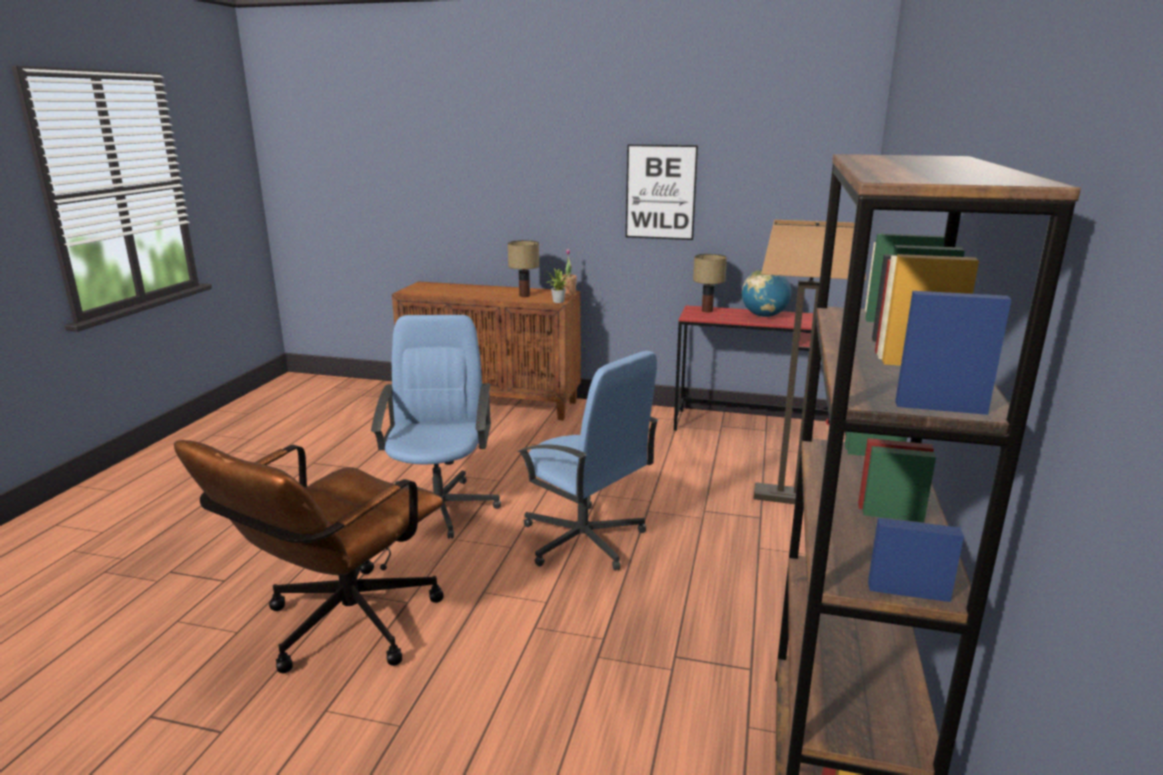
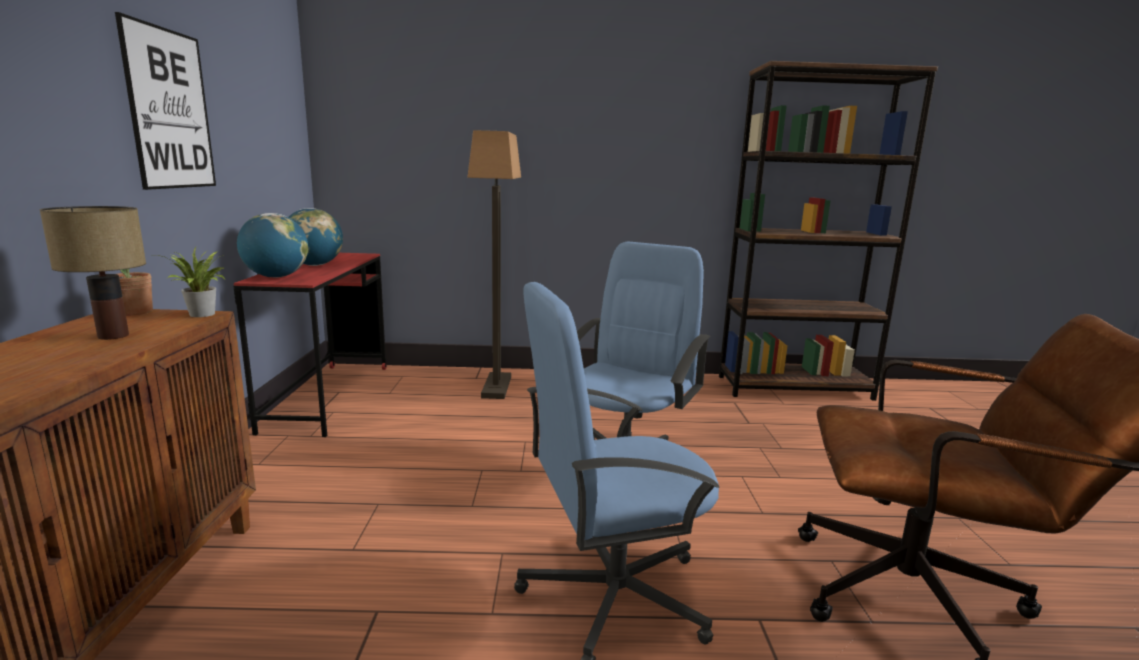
camera: 105 degrees left, 5 degrees down
table lamp [693,254,727,312] -> globe [237,213,308,277]

